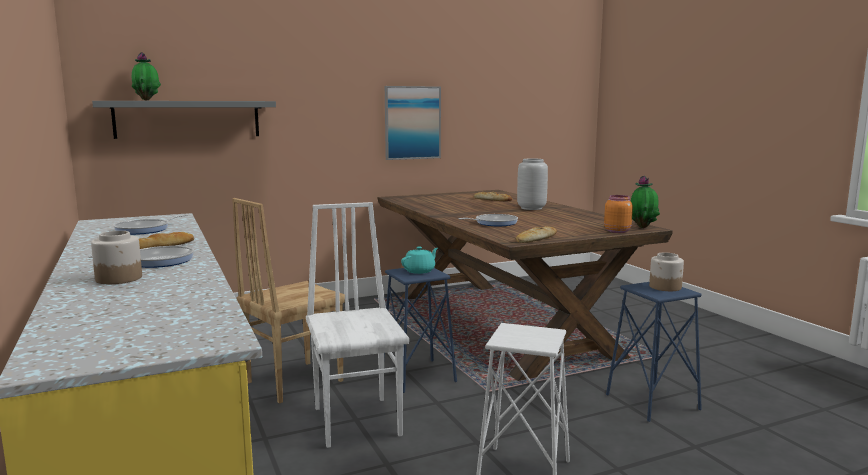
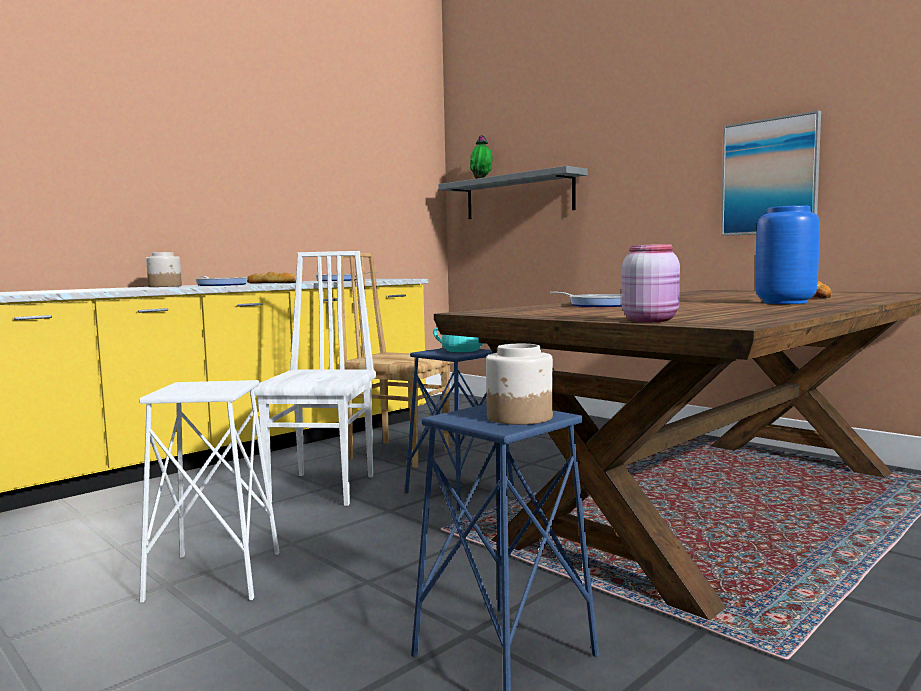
camera: 70 degrees right, 5 degrees down
white chair [306,202,409,448] -> white chair turned 45 degrees counterclockwise [254,251,376,506]
bread [516,226,557,243] -> none
grey vase [517,158,548,210] -> blue vase [755,205,820,304]
orange jar [604,195,633,233] -> pink jar [622,244,680,322]
potted plant [631,175,660,228] -> none

